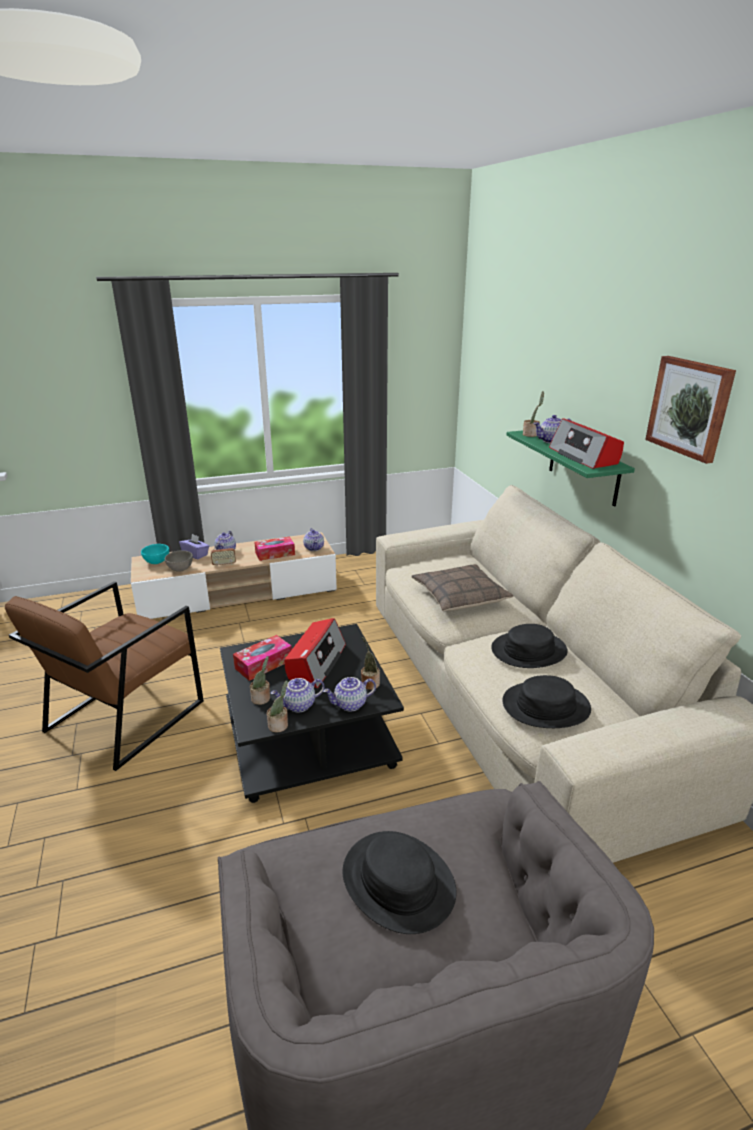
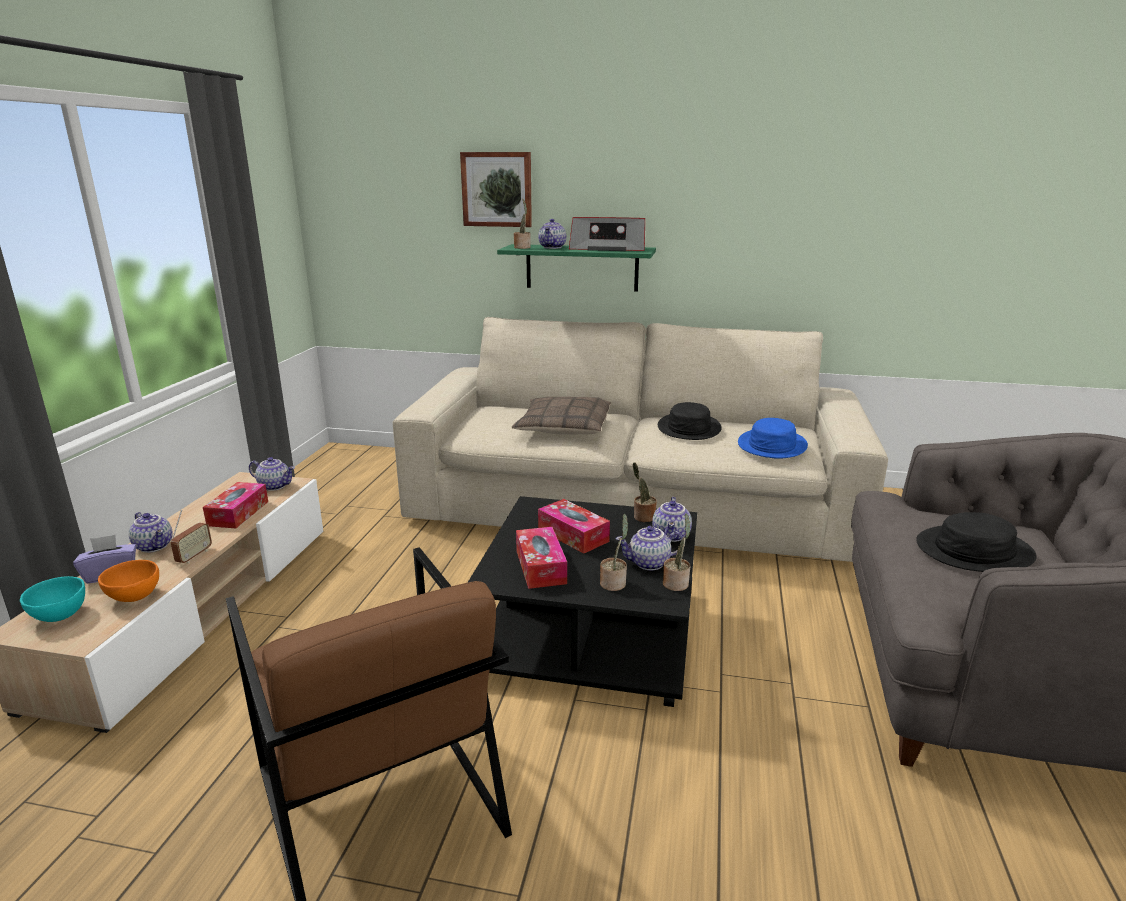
camera: 60 degrees left, 5 degrees down
grey bowl [165,550,193,572] -> orange bowl [98,560,159,602]
teapot [271,678,325,713] -> teapot turned 75 degrees clockwise [616,526,683,570]
radio [285,618,346,688] -> tissue box [538,499,610,554]
black hat [503,675,591,728] -> blue hat [738,418,808,459]
picture [645,356,736,464] -> picture moved to [460,152,532,227]

